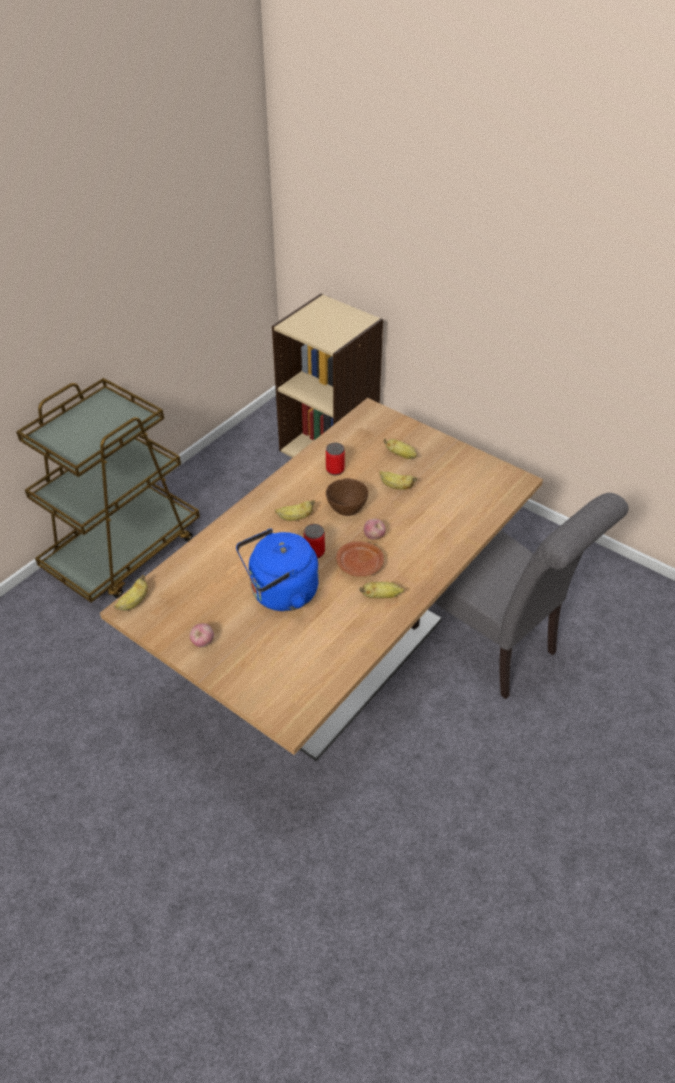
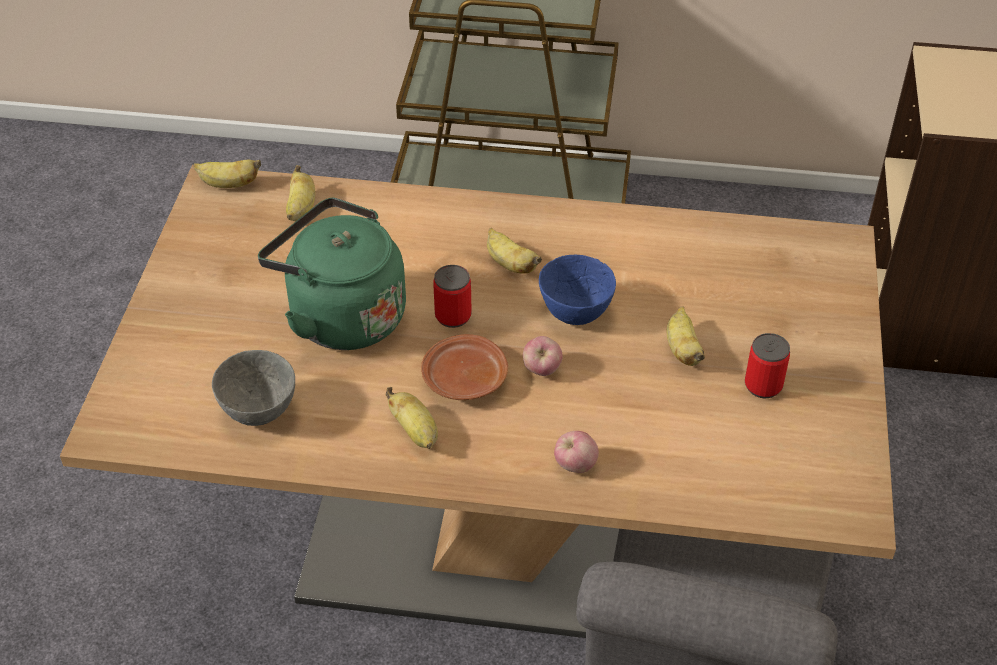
camera: 60 degrees right, 0 degrees up
apple [189,623,214,647] -> apple moved to [554,431,599,473]
blue kettle [236,529,319,611] -> green kettle [258,197,406,350]
can [326,443,345,475] -> can moved to [745,333,790,398]
brown bowl [326,478,368,516] -> blue bowl [539,255,616,325]
banana [384,438,417,459] -> banana moved to [286,165,315,221]
none -> grey bowl [212,350,295,426]

